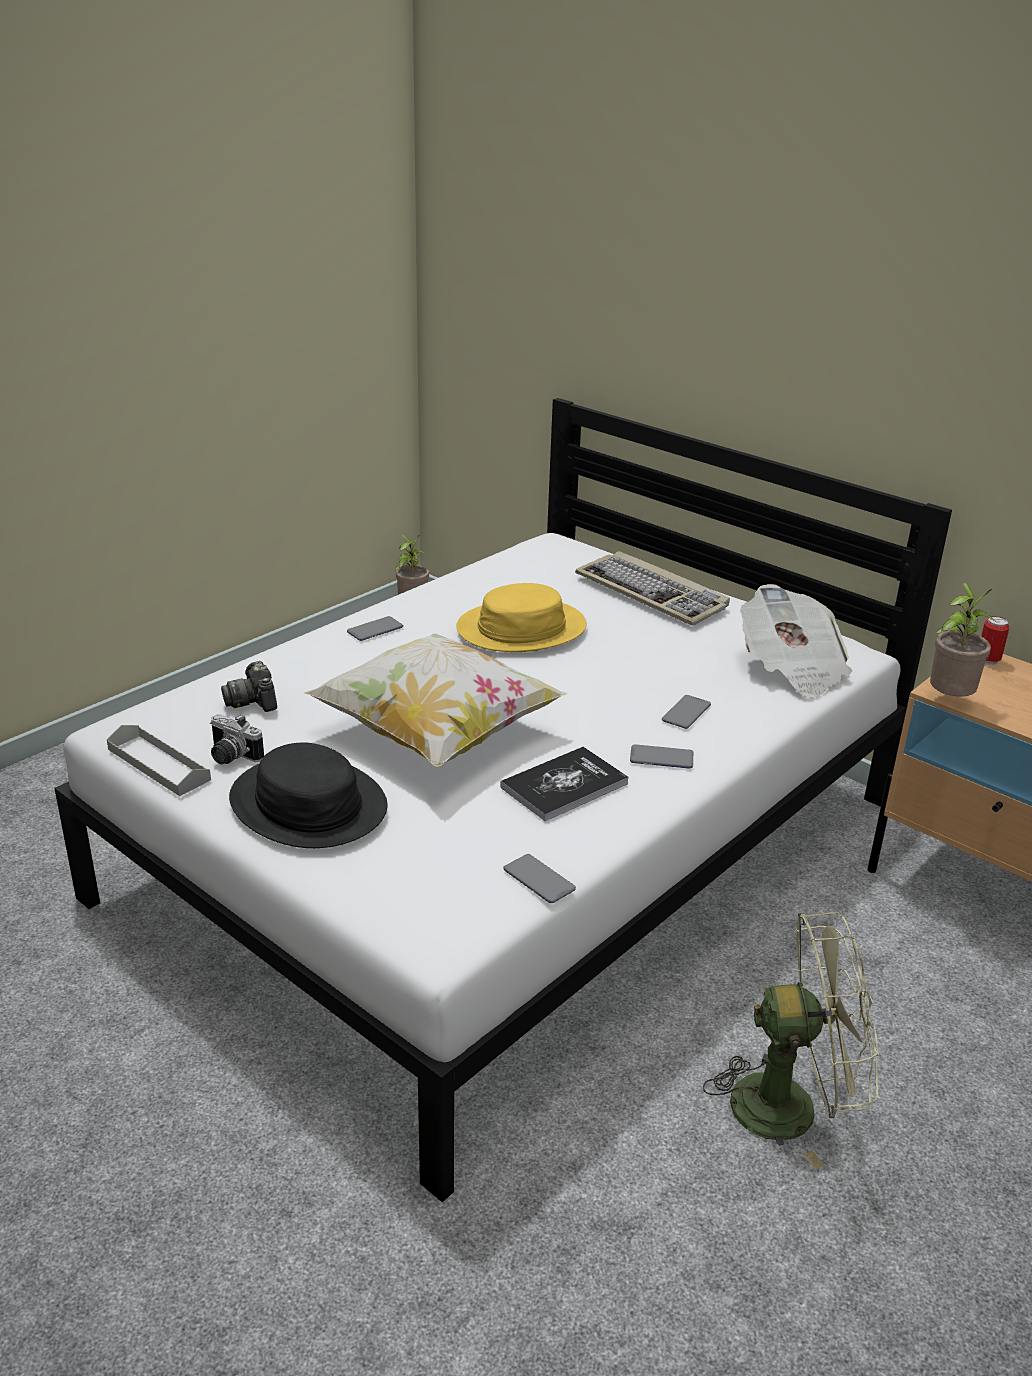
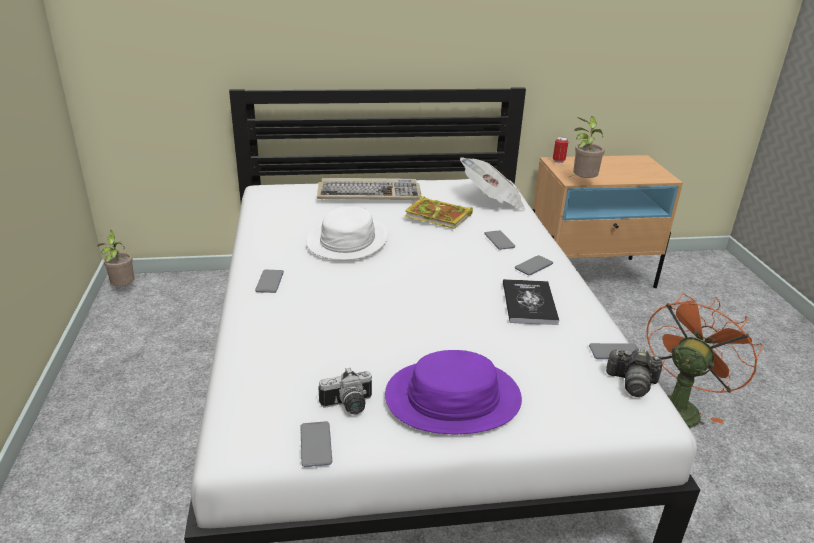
camera: 50 degrees left, 0 degrees up
grey tray [107,725,211,796] -> phone [301,421,332,467]
camera [221,661,277,712] -> camera moved to [606,348,662,397]
black hat [229,743,388,848] -> purple hat [385,350,522,434]
pillow [304,633,567,767] -> none
yellow hat [456,583,587,652] -> white hat [306,206,388,260]
green fan [703,912,878,1170] -> orange fan [647,293,763,428]
none -> book [405,196,473,229]

